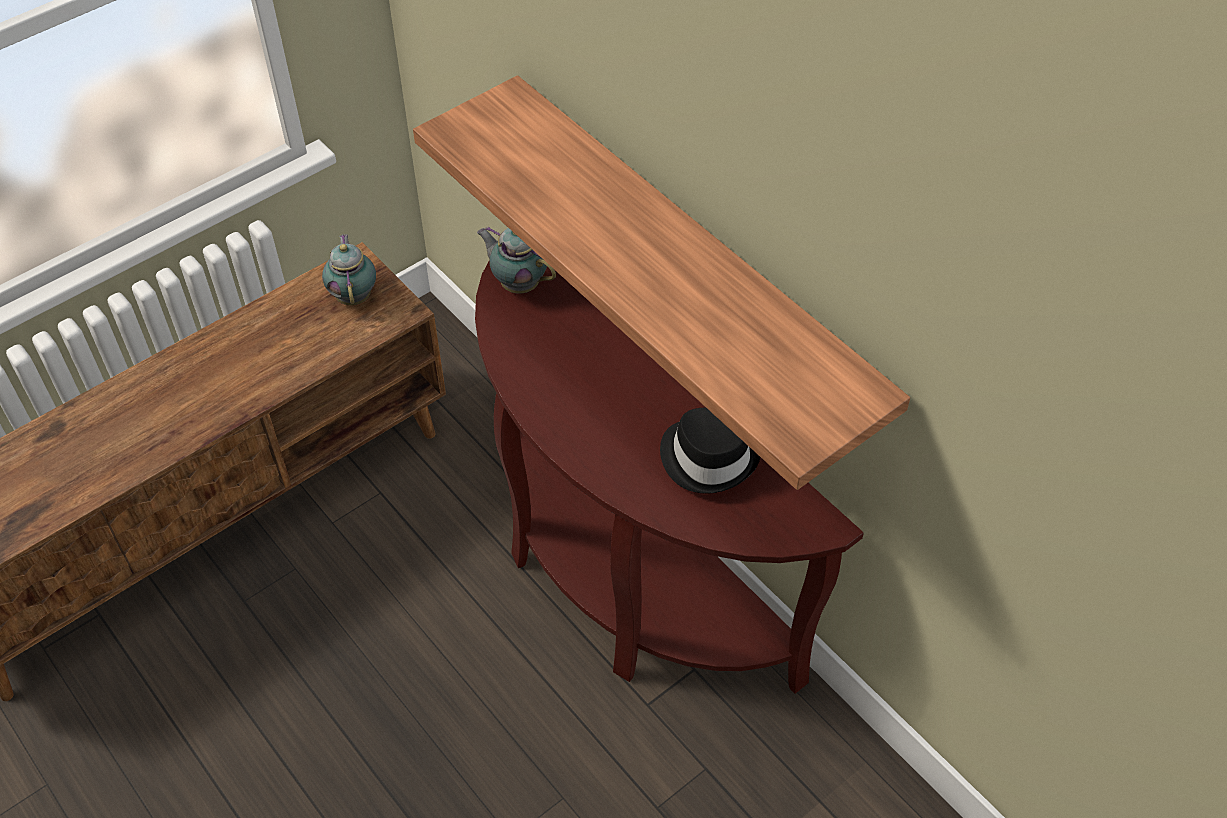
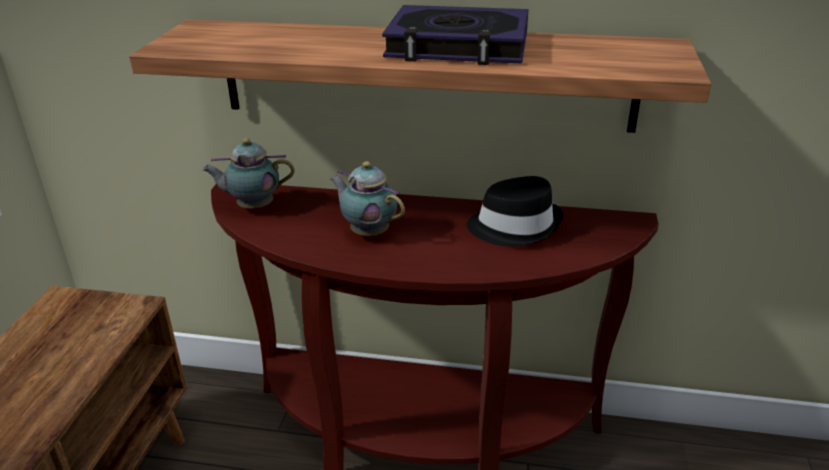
camera: 40 degrees left, 20 degrees down
teapot [322,234,376,305] -> teapot moved to [330,161,405,236]
none -> book [382,5,528,65]

